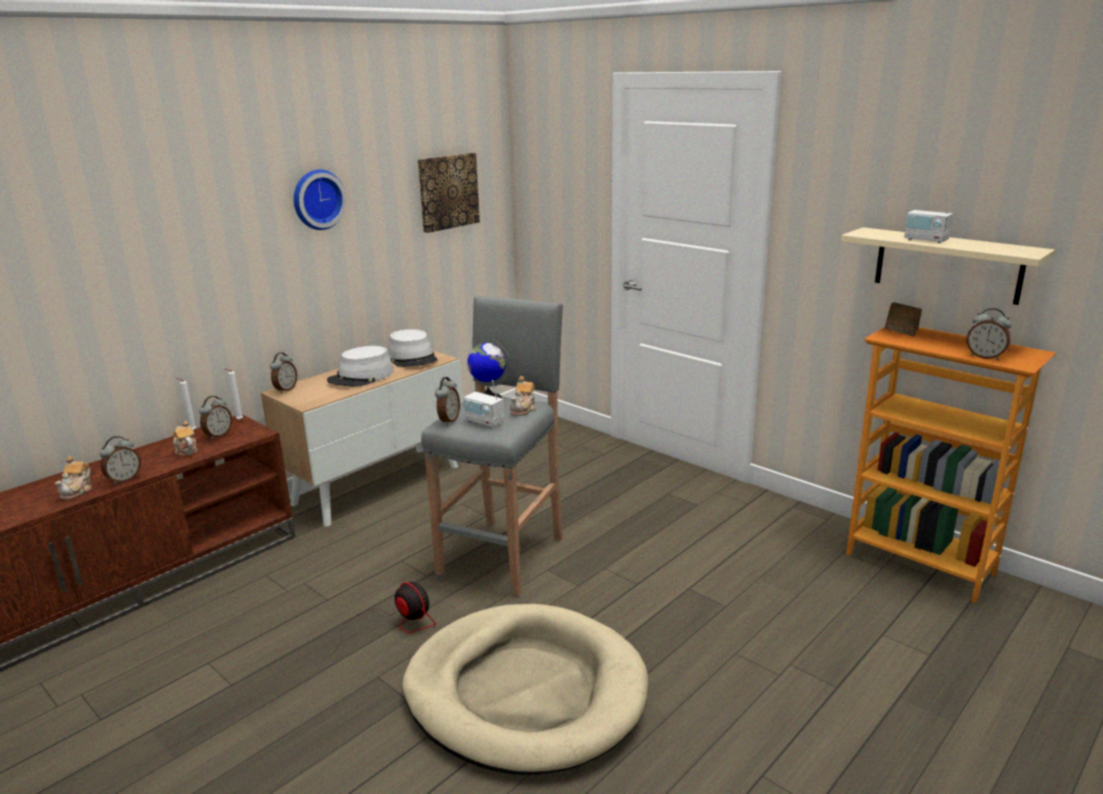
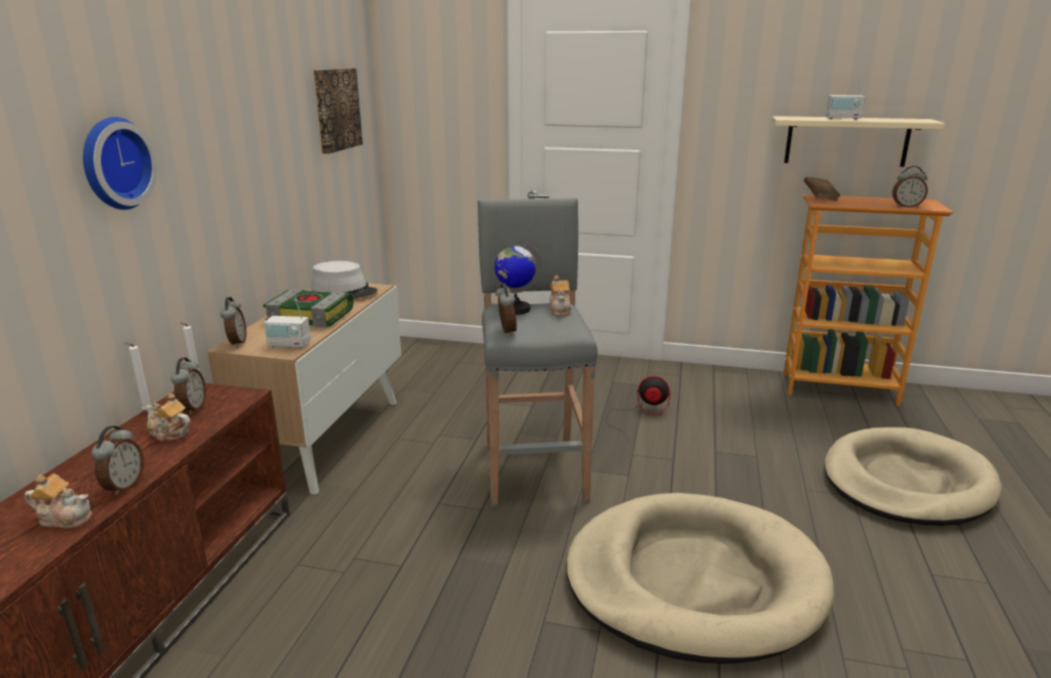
camera: 30 degrees left, 0 degrees up
teapot [55,456,92,500] -> teapot turned 60 degrees counterclockwise [25,474,92,529]
wall clock [294,169,347,230] -> wall clock moved to [83,117,158,210]
fan [324,582,436,659] -> fan moved to [605,376,670,442]
grey hat [327,346,394,386] -> book [263,289,354,328]
radio [464,380,504,428] -> radio moved to [264,299,311,349]
none -> beige dog bed [824,427,1002,526]

